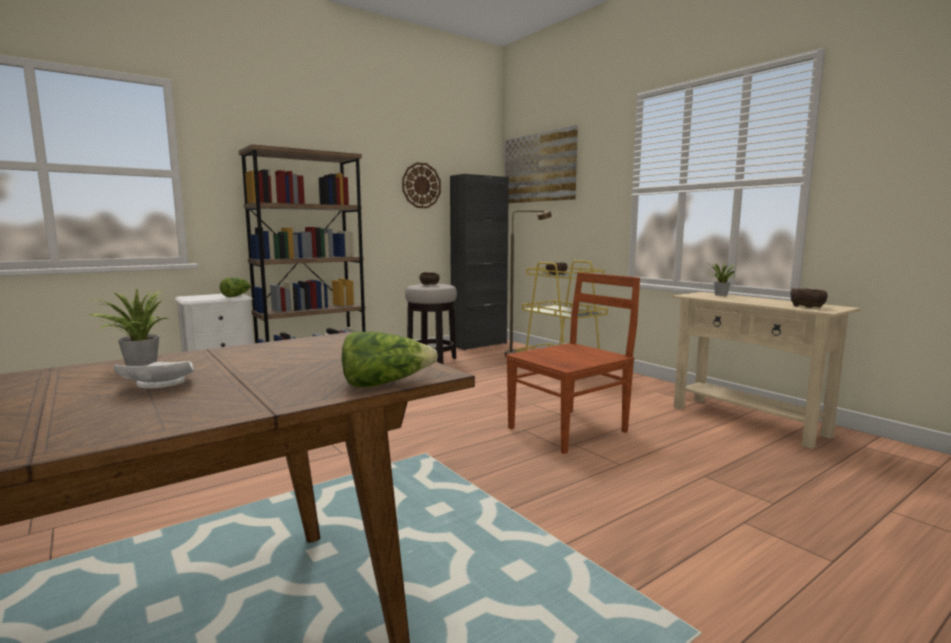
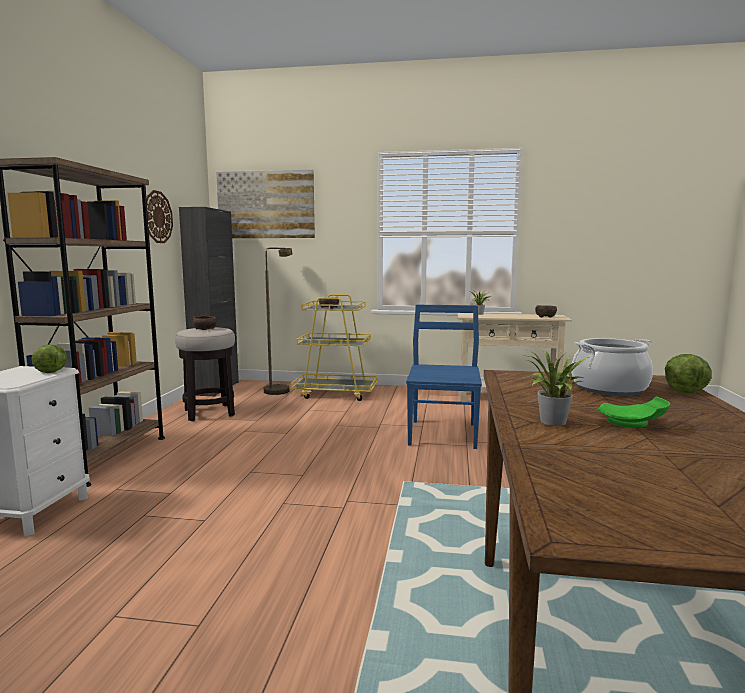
camera: 45 degrees left, 0 degrees up
white plate [114,361,195,389] -> green plate [597,397,670,428]
brown chair [506,272,640,454] -> blue chair [406,305,482,449]
none -> cooking pot [571,338,653,396]

